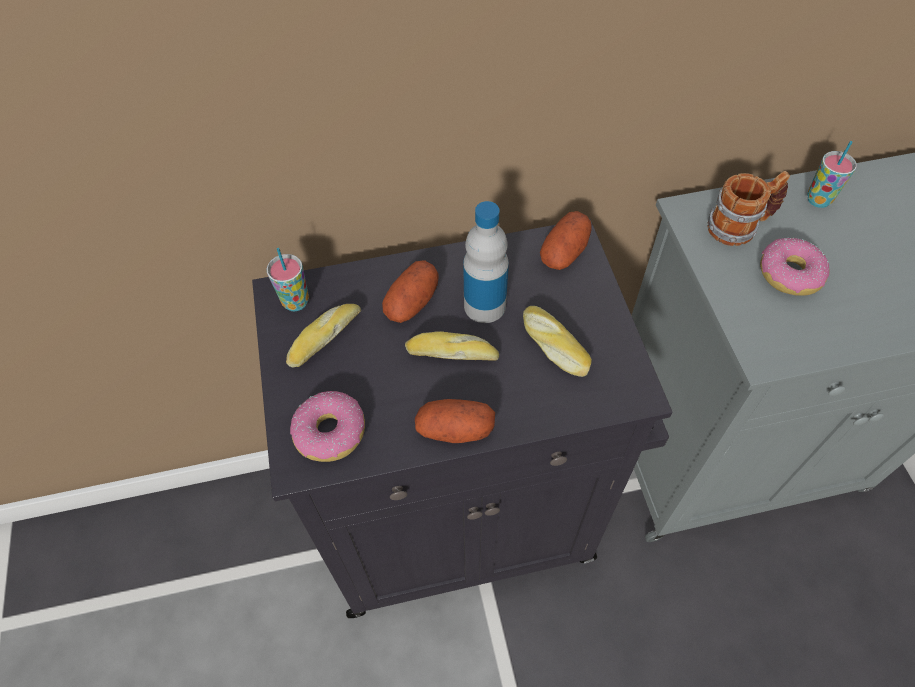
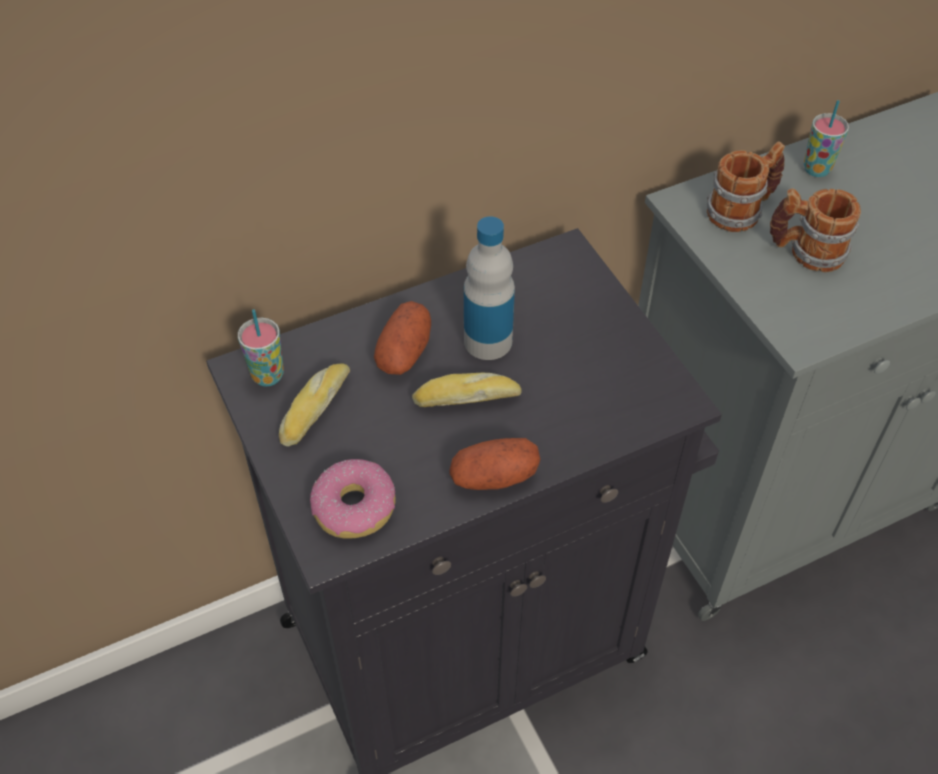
camera: 15 degrees left, 5 degrees down
bread [523,306,592,377] -> none
potato [540,211,592,270] -> none
donut [760,237,830,296] -> mug [770,188,861,272]

